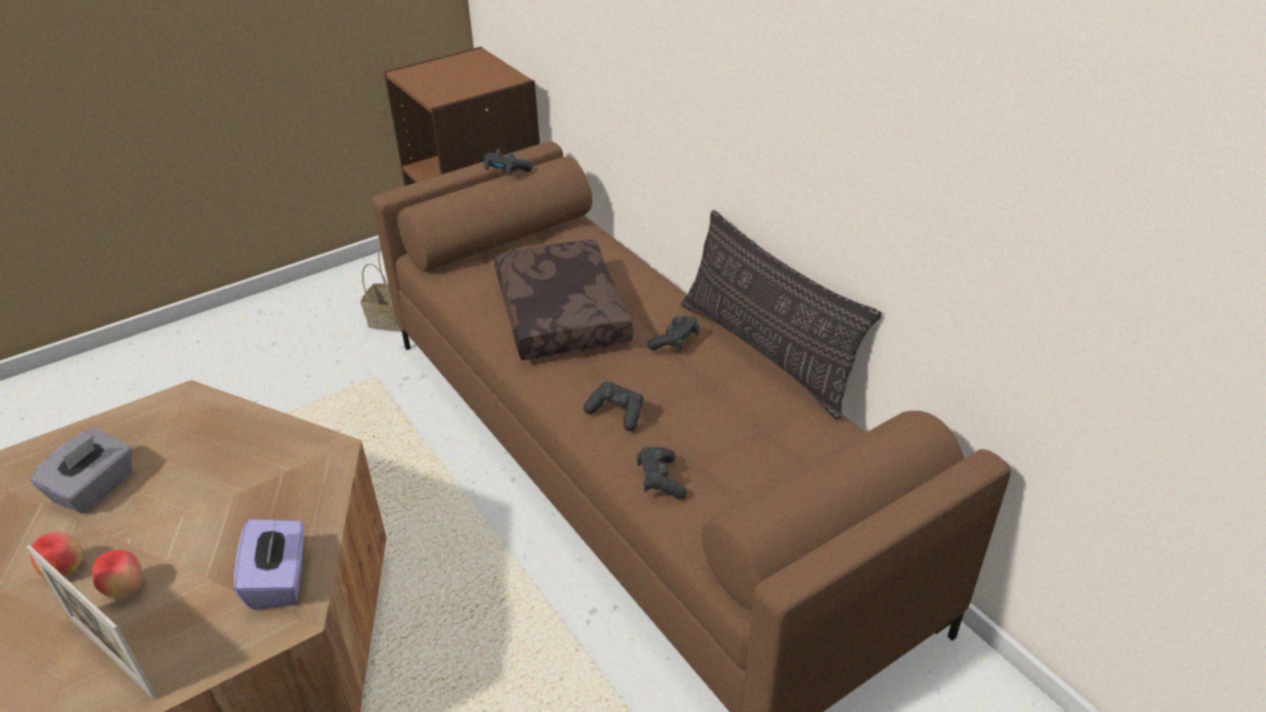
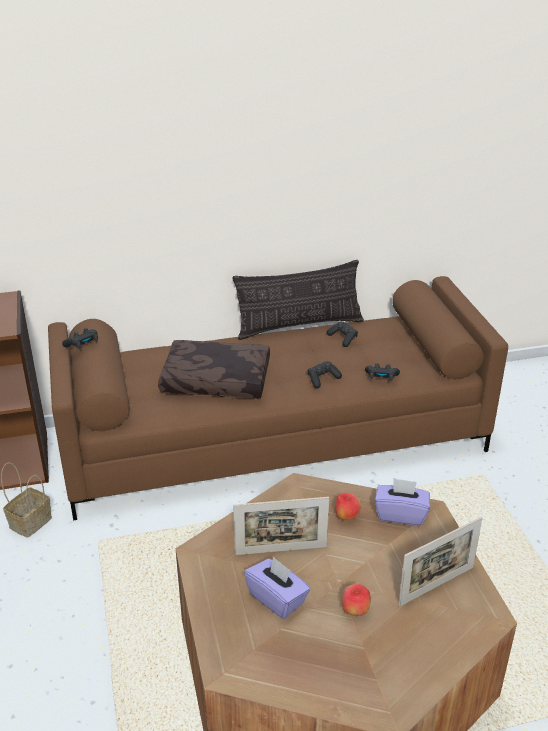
camera: 70 degrees left, 5 degrees down
grey tissue box [30,427,132,513] -> purple tissue box [244,556,310,619]
apple [92,550,142,599] -> apple moved to [335,493,361,521]
black game controller [647,316,700,351] -> black game controller moved to [327,321,358,347]
none -> picture frame [233,497,329,555]

